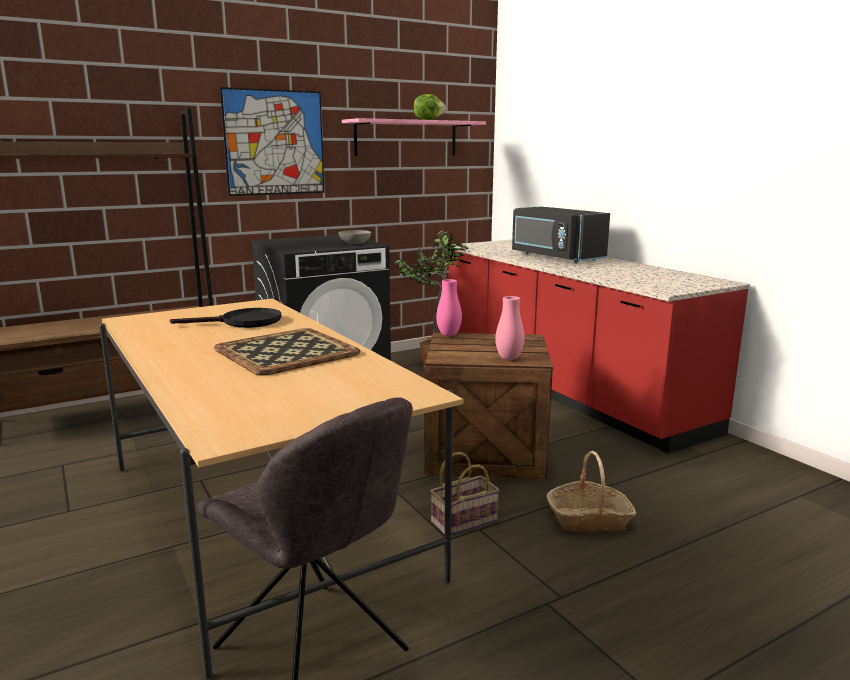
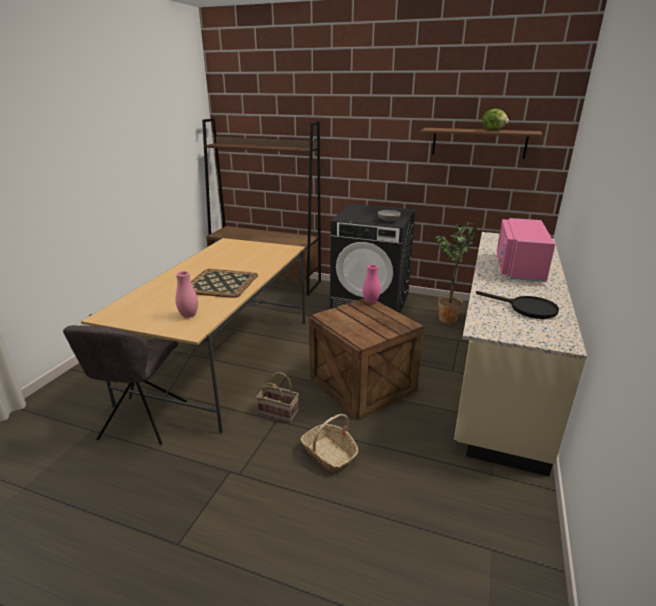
camera: 50 degrees right, 10 degrees up
black frying pan [170,308,281,328] -> black frying pan moved to [476,291,559,319]
picture [220,87,325,196] -> none
pink shelf [342,118,486,156] -> brown shelf [420,128,543,159]
red counter [449,240,750,454] -> beige counter [454,232,587,476]
pink vase [495,296,525,360] -> pink vase moved to [176,271,198,318]
black microwave [512,207,610,263] -> pink microwave [497,218,555,282]

